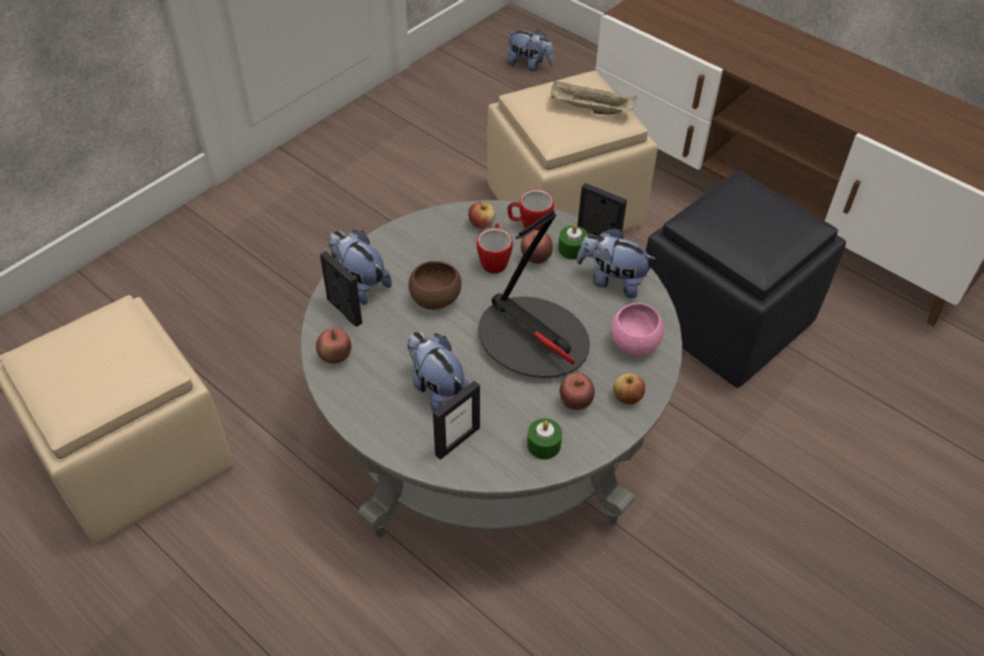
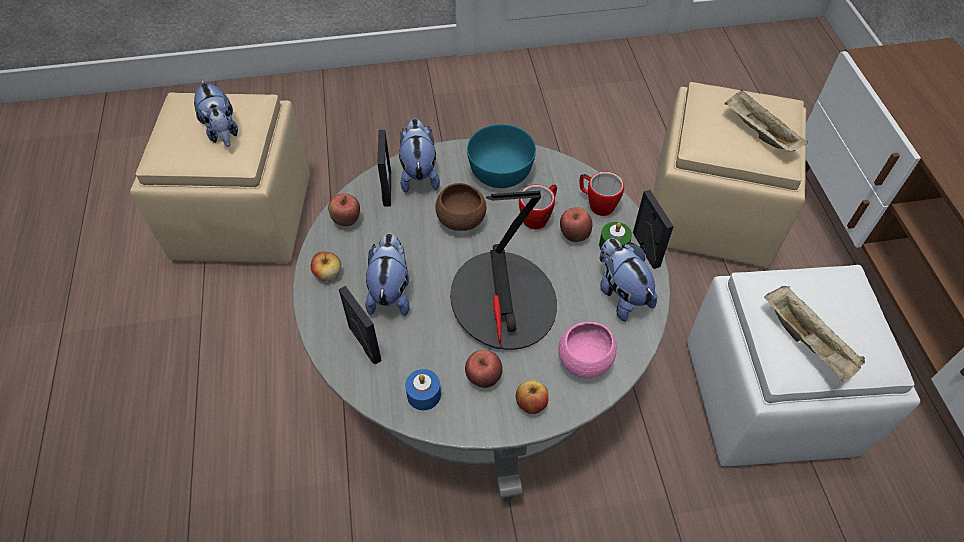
camera: 40 degrees right, 5 degrees up
picture frame [433,381,480,460] -> picture frame turned 120 degrees counterclockwise [339,286,382,365]
apple [468,201,496,228] -> apple moved to [311,252,341,281]
plush toy [507,29,554,71] -> plush toy moved to [194,79,238,147]
green candle [527,418,562,459] -> blue candle [405,369,441,410]
black ottoman [646,170,846,388] -> white ottoman [687,265,920,466]
none -> turquoise bowl [467,124,536,188]
none -> beige tray [764,286,865,381]

